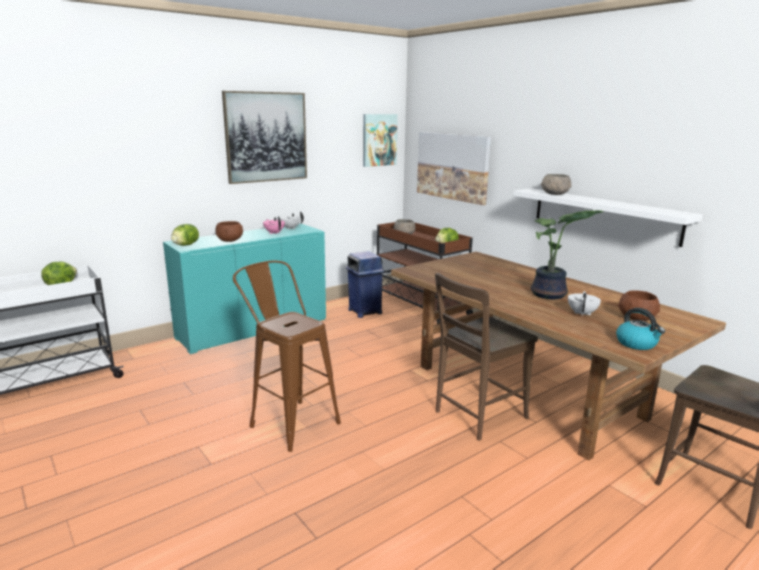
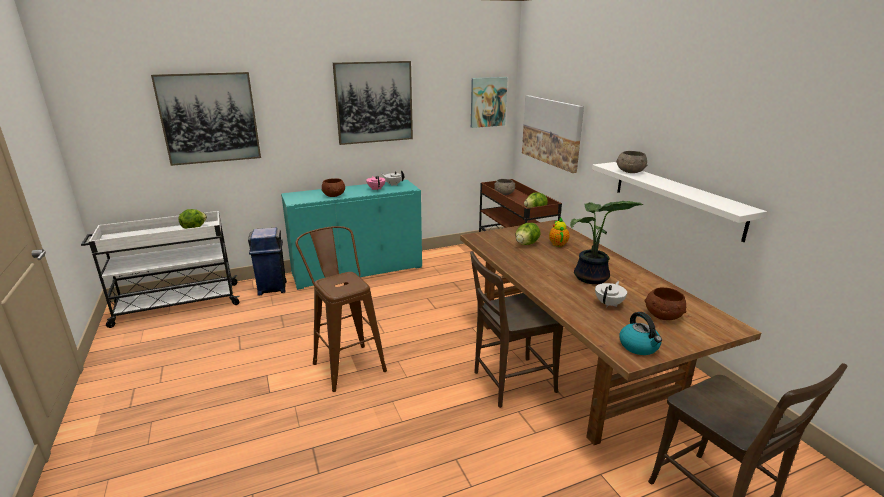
camera: 15 degrees right, 5 degrees up
lettuce [171,224,199,246] -> lettuce moved to [516,223,541,245]
blue trash can [346,251,384,318] -> blue trash can moved to [248,228,287,296]
none -> picture [151,72,261,166]
none -> teapot [549,218,570,247]

